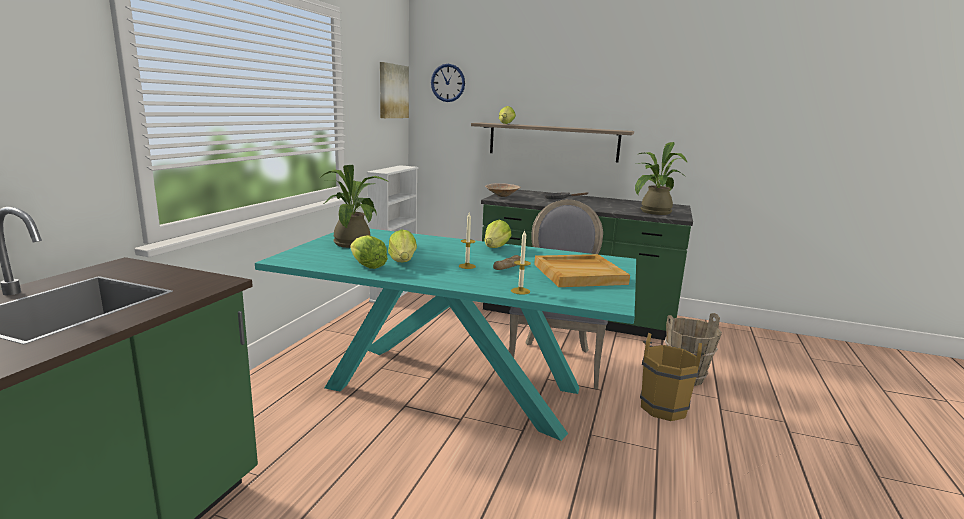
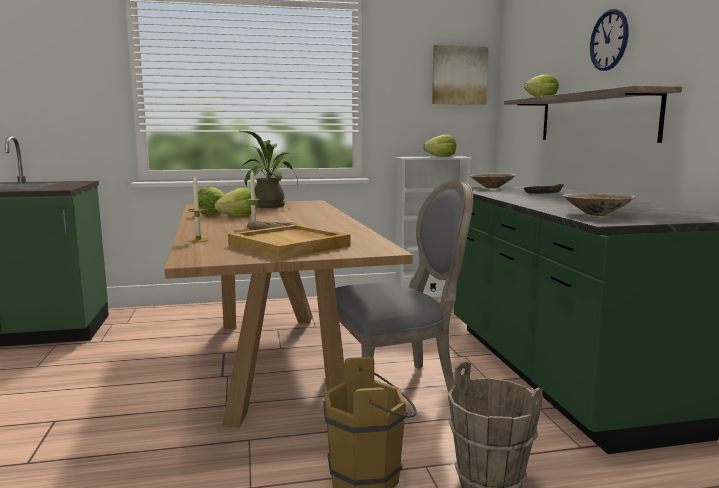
camera: 60 degrees right, 5 degrees down
turquoise dining table [255,229,636,441] -> brown dining table [165,200,413,427]
wall clock [431,64,465,102] -> wall clock moved to [590,9,628,71]
lettuce [484,220,512,248] -> lettuce moved to [423,134,456,157]
potted plant [635,142,687,215] -> beige bowl [563,193,635,216]

